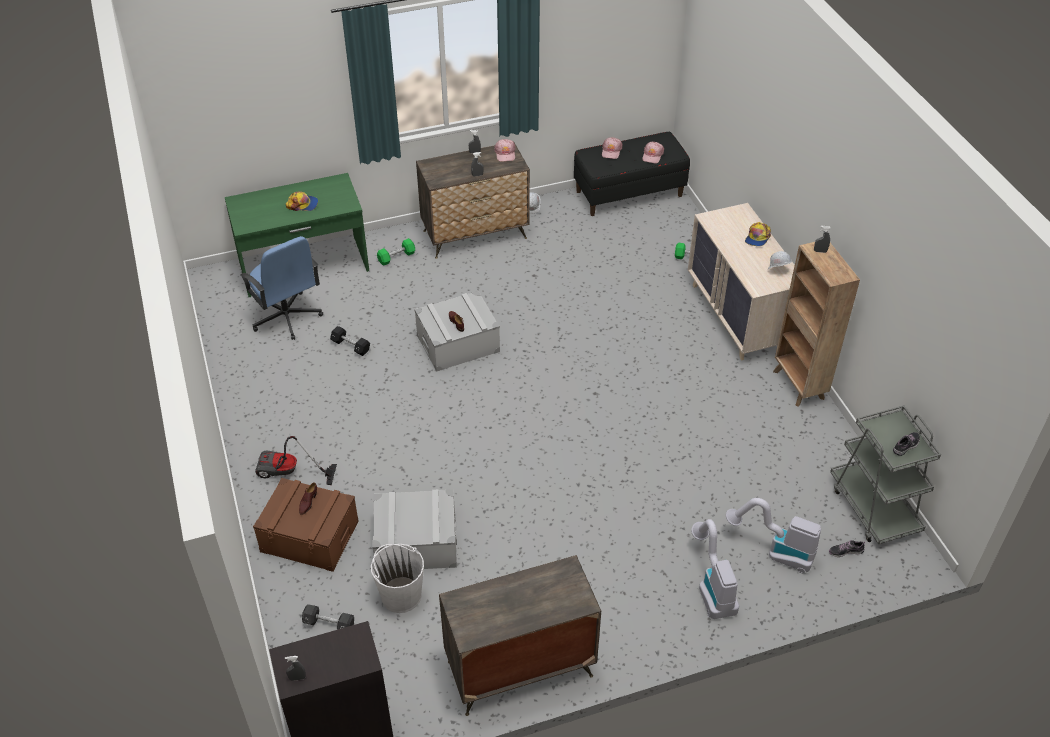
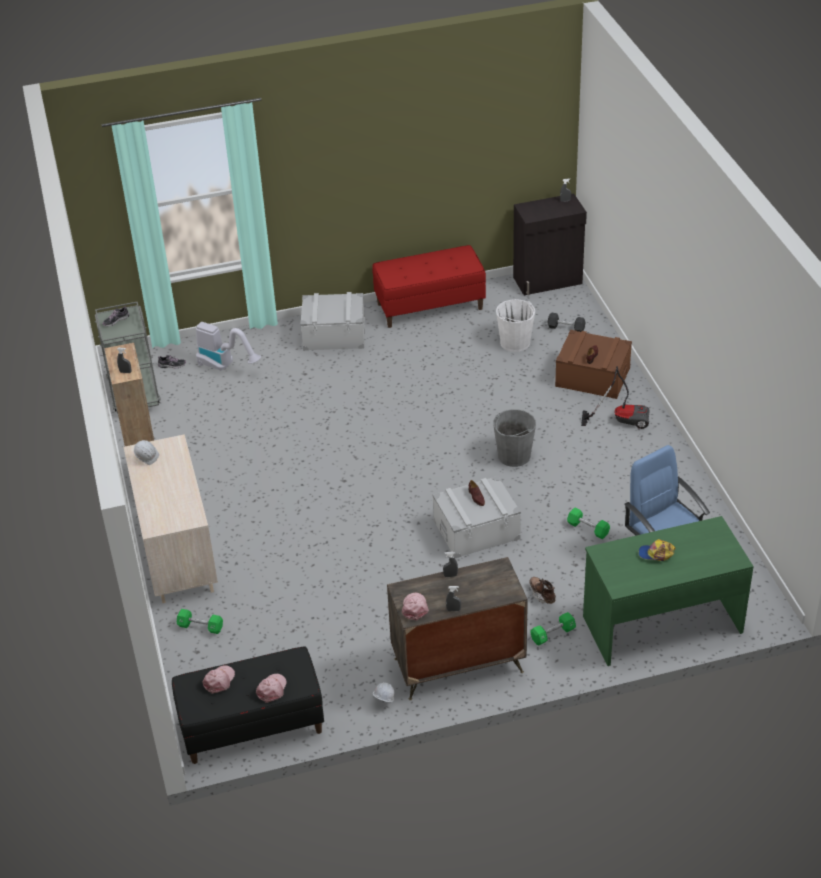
camera: 175 degrees left, 5 degrees down
black dumbbell [330,326,370,356] -> green dumbbell [567,508,610,539]
grey storage box [372,489,457,569] -> grey storage box moved to [300,292,365,351]
dresser [439,555,601,716] -> red bench [372,245,486,328]
vacuum cleaner [691,519,739,619] -> none
cap [745,222,771,246] -> none
none -> grey bucket [493,409,536,467]
none -> brown boot [529,577,556,604]

